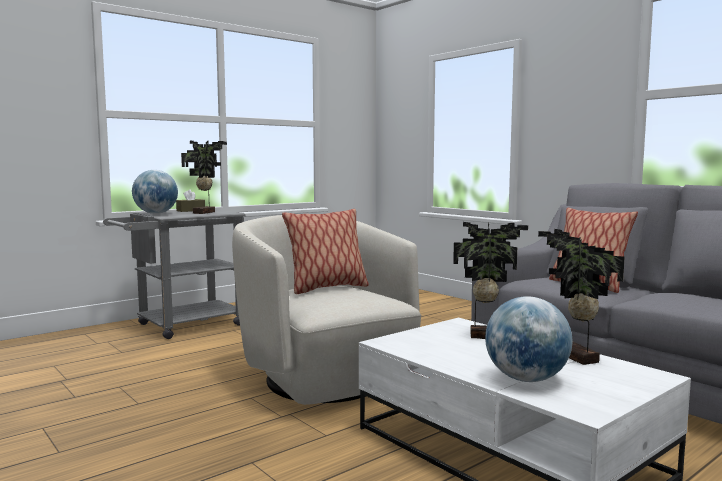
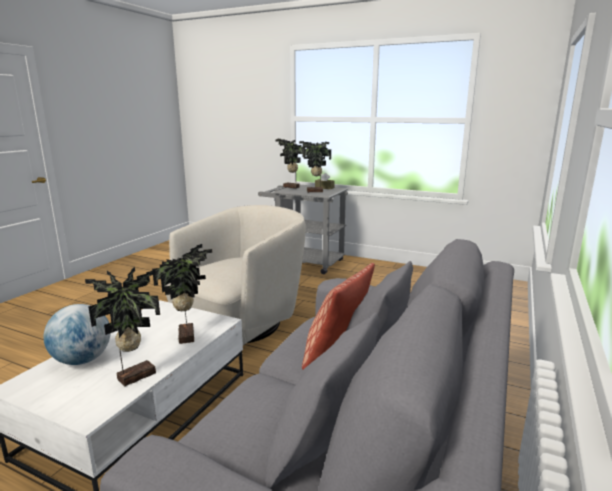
camera: 65 degrees right, 10 degrees up
globe [132,170,178,214] -> potted plant [275,139,305,188]
pillow [282,209,369,294] -> none

